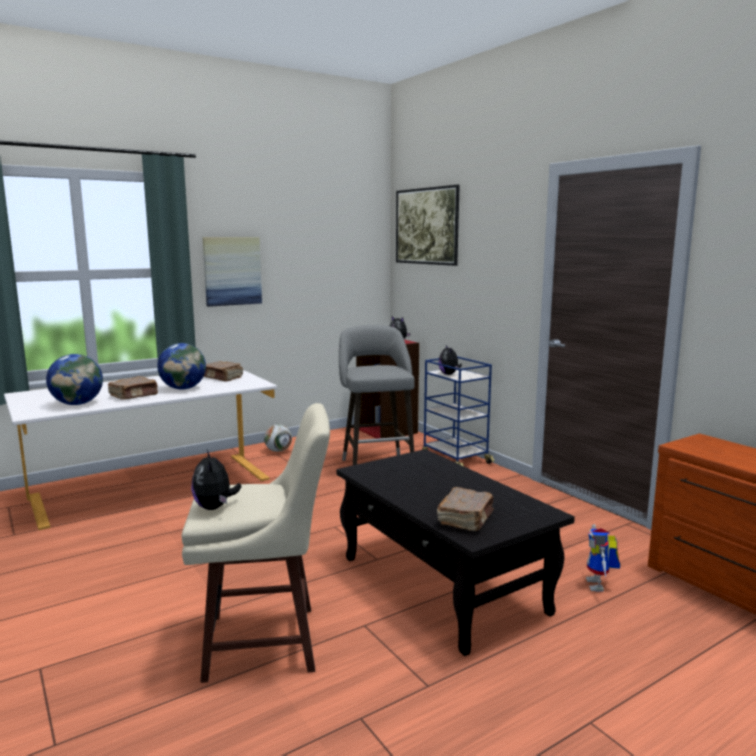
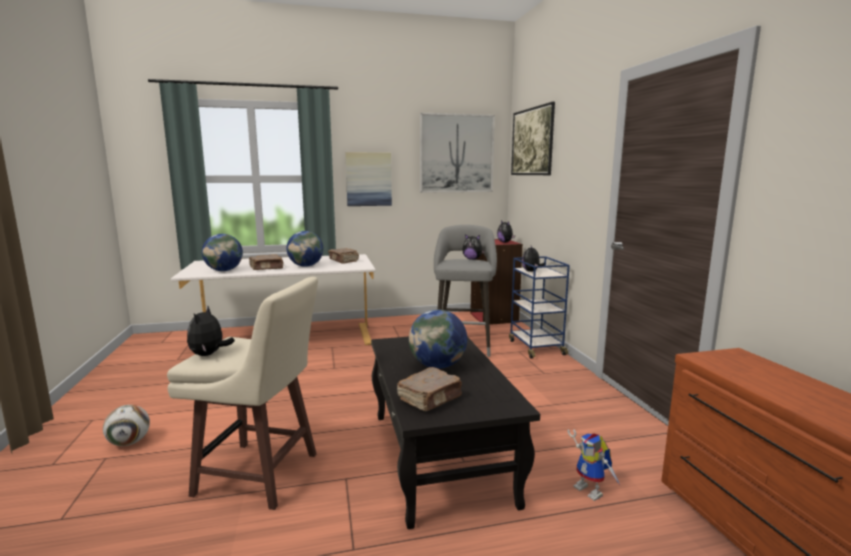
camera: 20 degrees right, 0 degrees up
football [264,424,292,452] -> football moved to [103,405,150,446]
toy robot [586,524,620,592] -> toy robot turned 60 degrees counterclockwise [568,429,621,501]
none -> globe [409,310,467,369]
none -> picture [420,113,495,193]
none -> plush toy [462,234,485,260]

